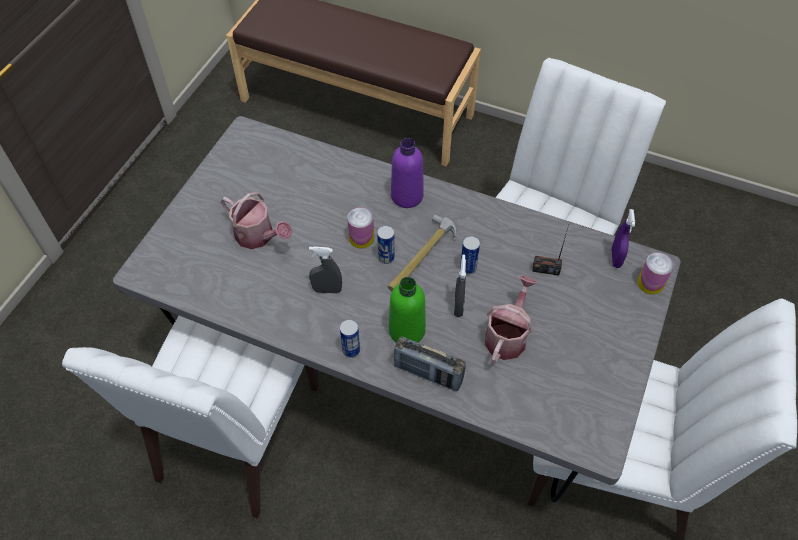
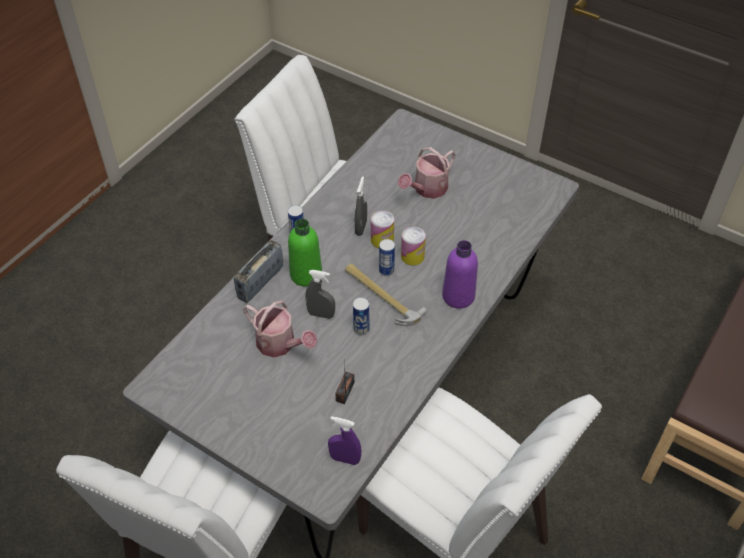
camera: 100 degrees right, 5 degrees down
can [637,253,674,295] -> can moved to [371,210,394,248]

